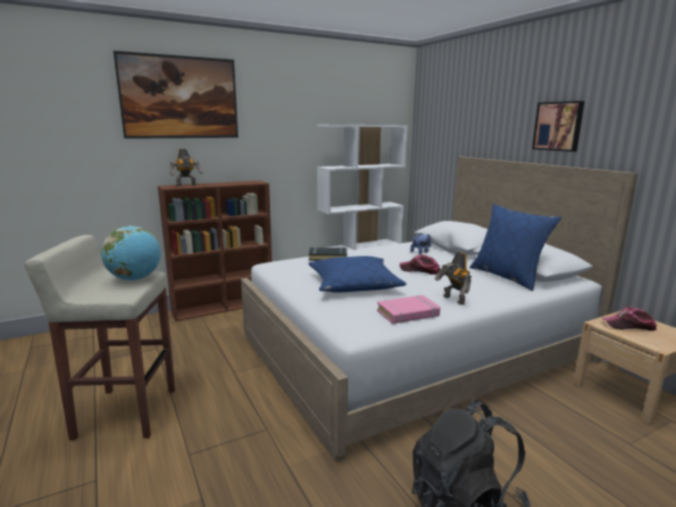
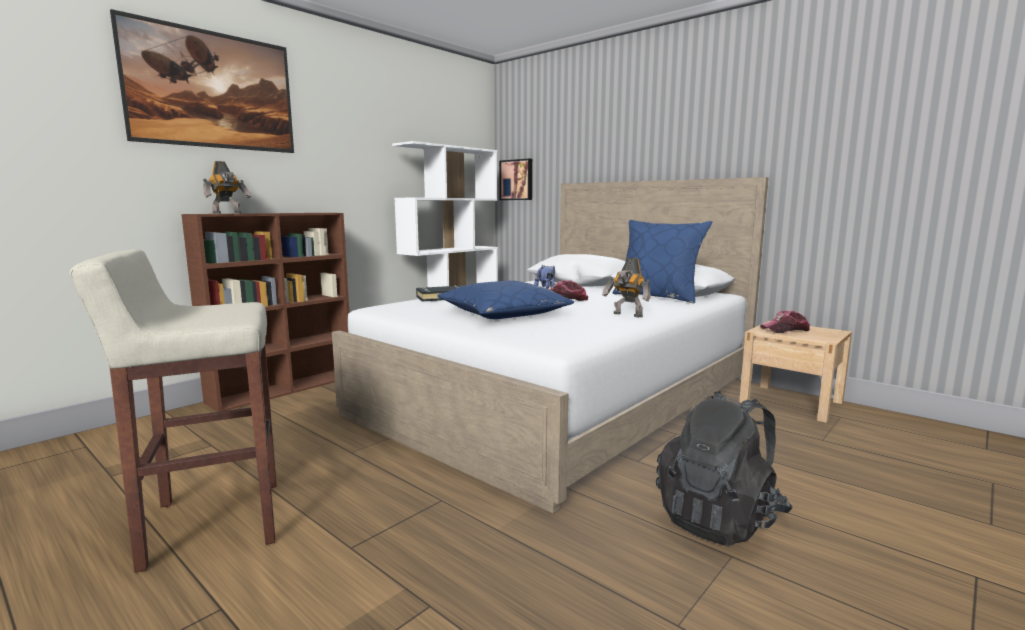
camera: 20 degrees left, 5 degrees down
globe [101,226,161,281] -> none
pink book [377,295,440,324] -> none
picture [532,101,585,152] -> picture moved to [499,159,532,200]

